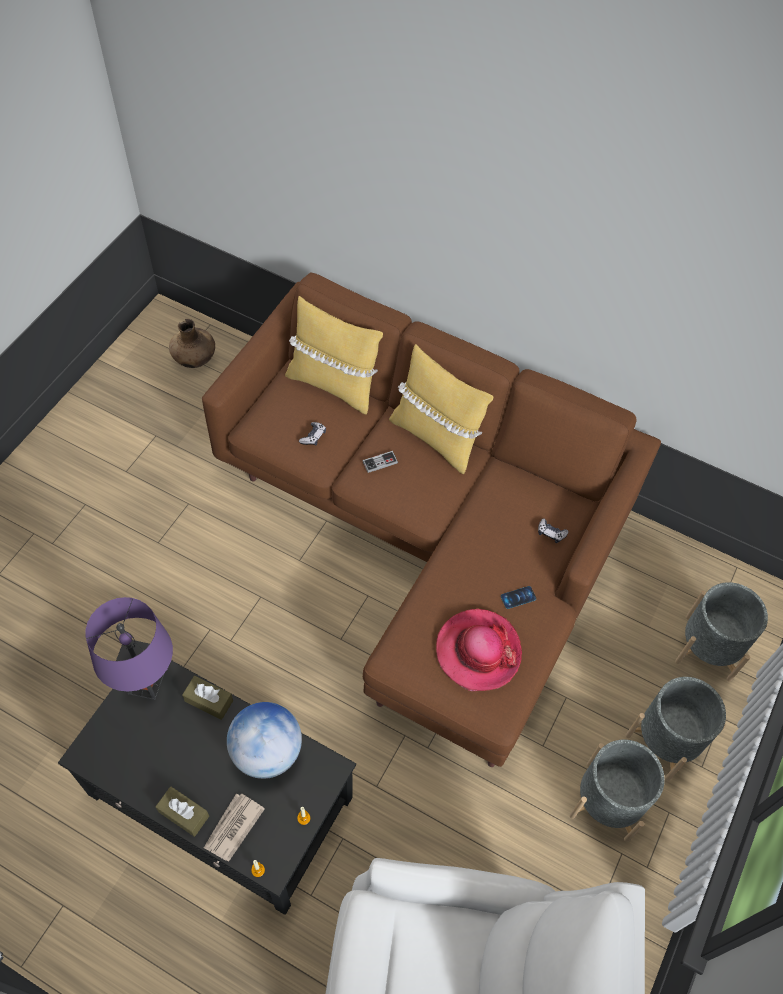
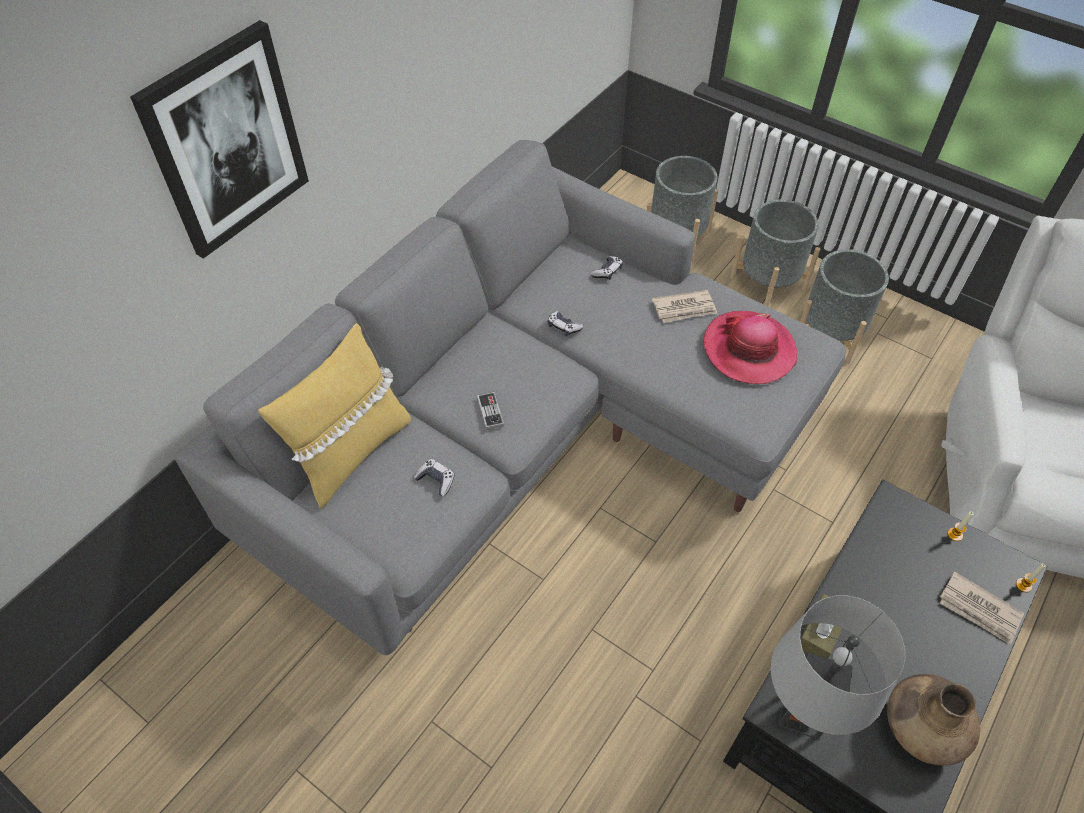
camera: 80 degrees left, 5 degrees down
purple table lamp [85,597,173,700] -> grey table lamp [771,596,905,740]
brown tissue box [155,786,209,837] -> none
brown vase [169,319,215,368] -> brown vase moved to [887,674,980,766]
brown sofa [202,273,661,767] -> grey sofa [174,140,846,655]
globe [227,702,302,779] -> none
yellow pillow [389,344,493,474] -> none
phone [501,586,536,609] -> newspaper [652,290,717,323]
none -> picture [130,20,309,259]
none -> game controller [548,311,584,336]

